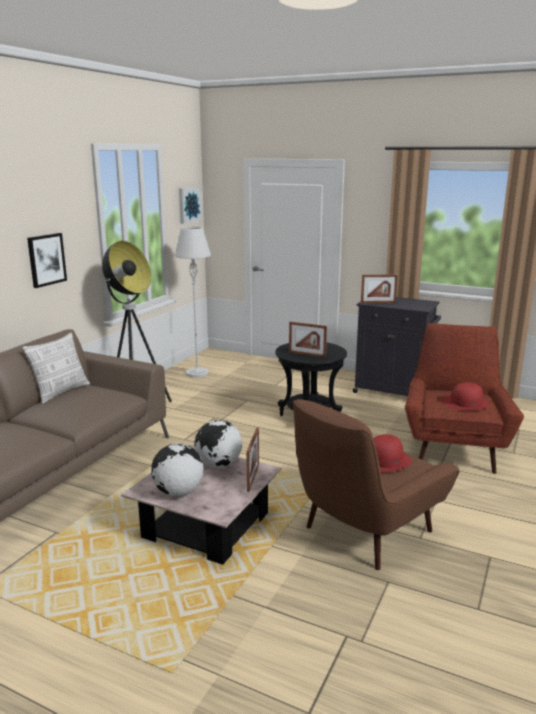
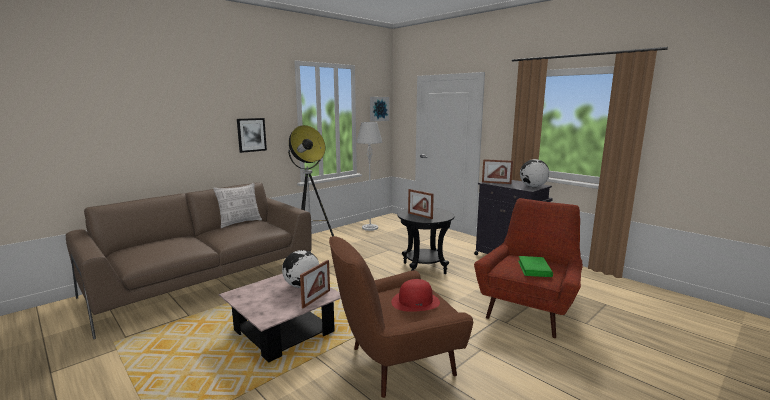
camera: 20 degrees right, 5 degrees down
globe [151,443,204,496] -> globe moved to [520,159,549,187]
red hat [443,382,490,410] -> green book [518,256,553,277]

